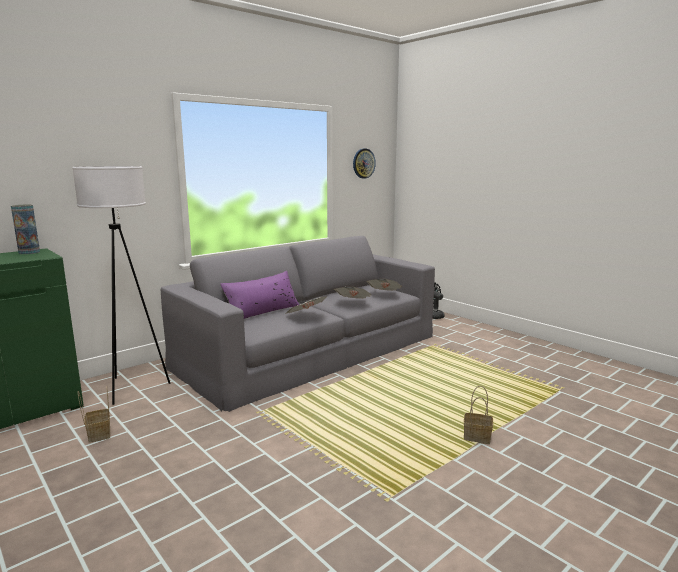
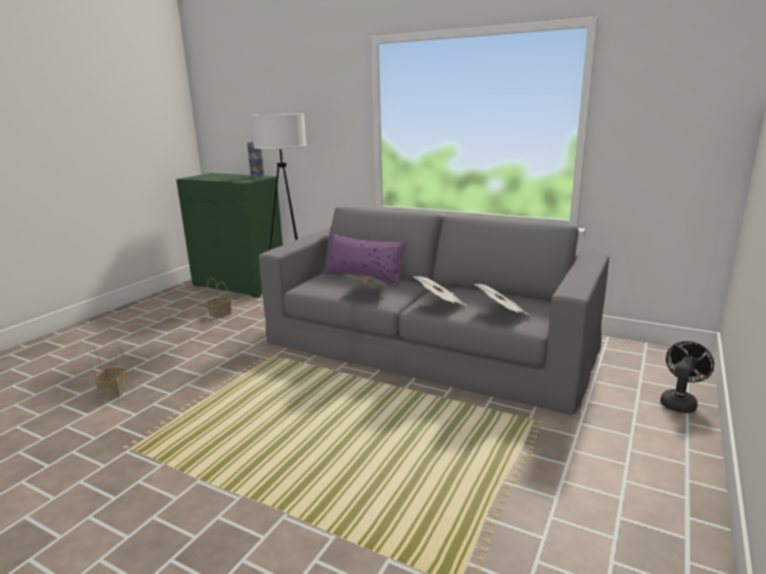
camera: 70 degrees right, 5 degrees up
wall clock [353,149,376,179] -> none
basket [464,386,493,444] -> basket moved to [89,346,129,399]

